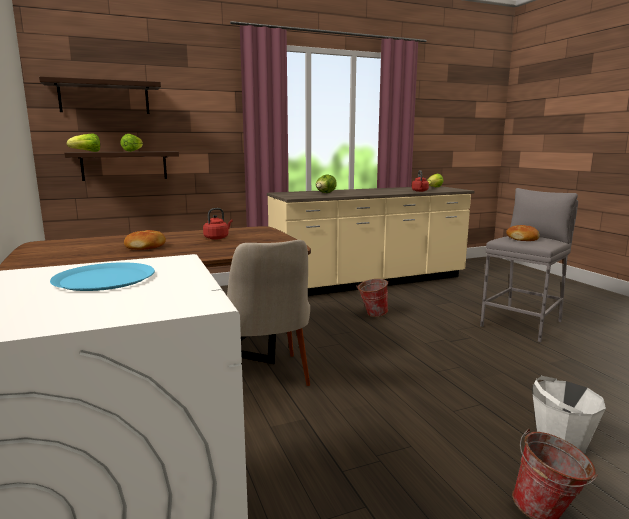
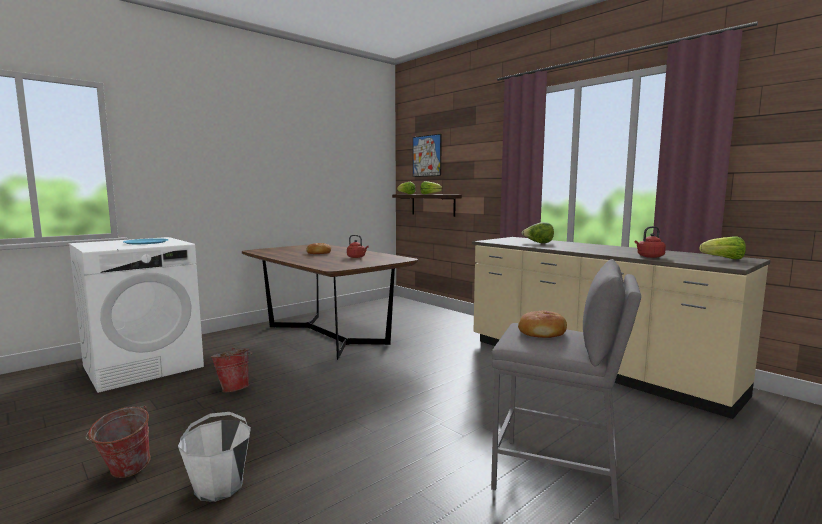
camera: 70 degrees right, 5 degrees down
shelf [39,76,161,114] -> picture [413,134,442,177]
beige chair [227,240,310,386] -> none
bucket [356,279,389,317] -> bucket moved to [211,348,252,392]

